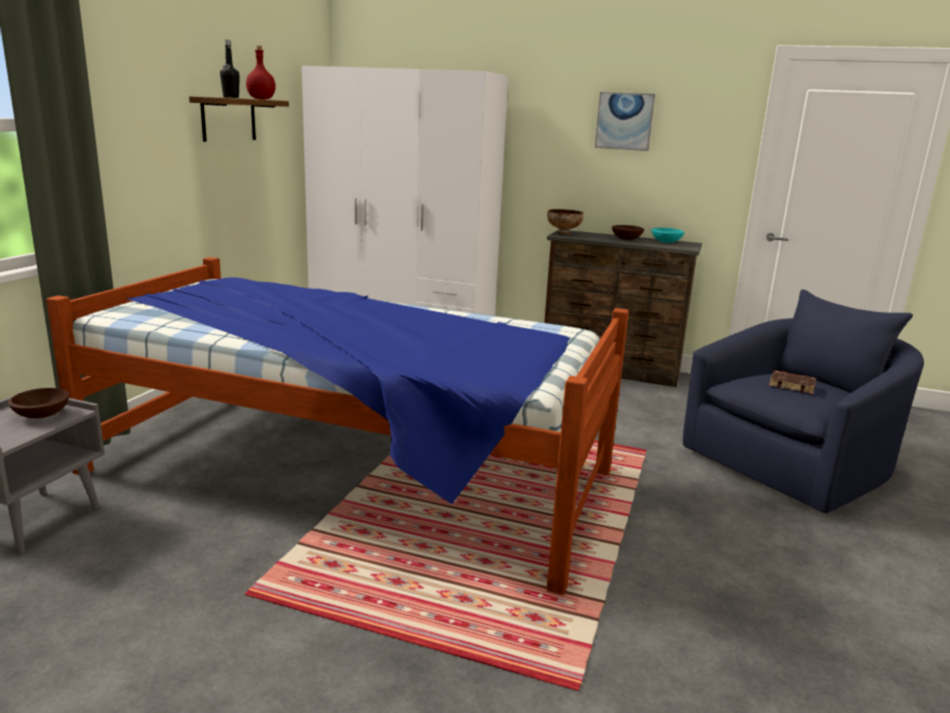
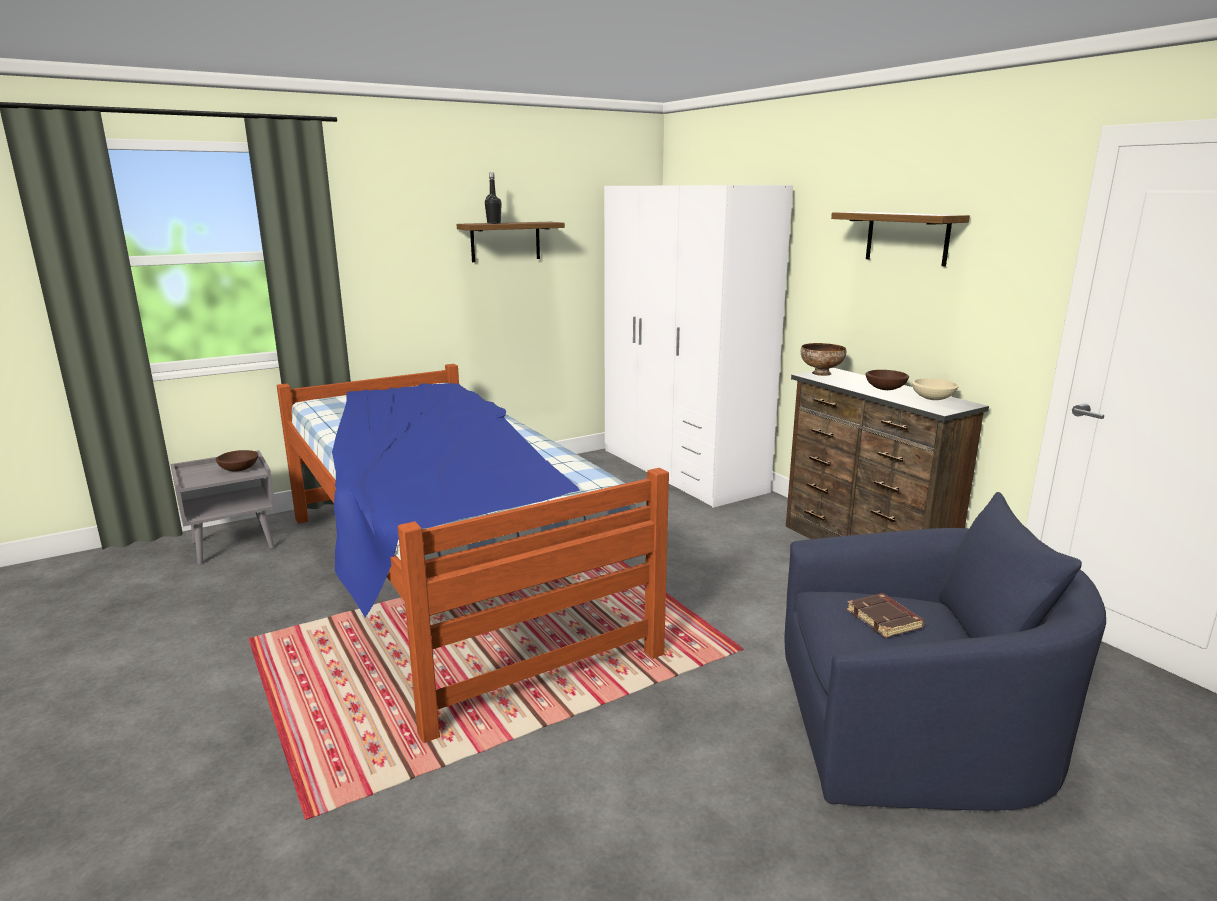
camera: 40 degrees right, 0 degrees up
red bottle [246,46,276,99] -> none
picture [595,92,655,151] -> shelf [831,212,970,266]
turquoise bowl [651,228,685,243] -> beige bowl [912,378,959,400]

